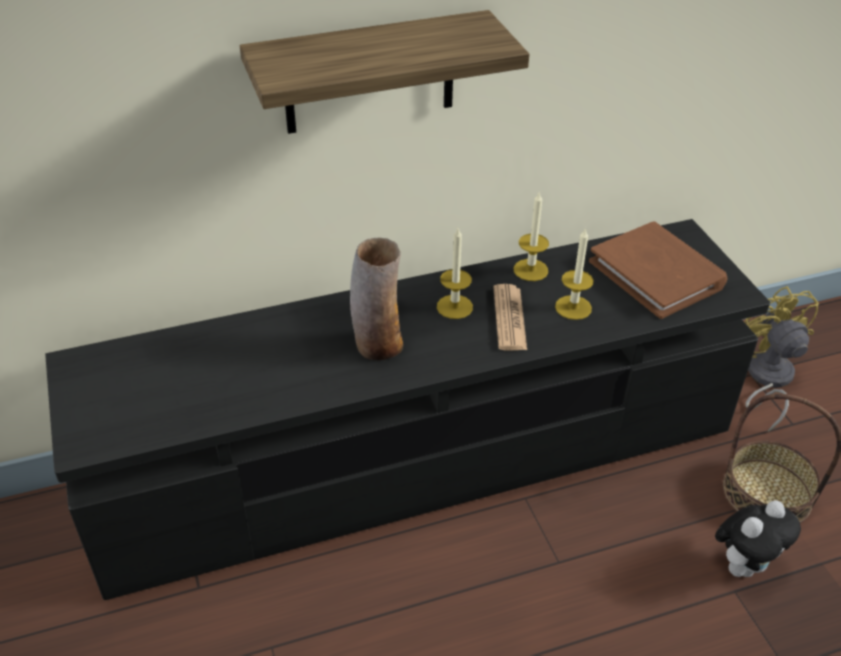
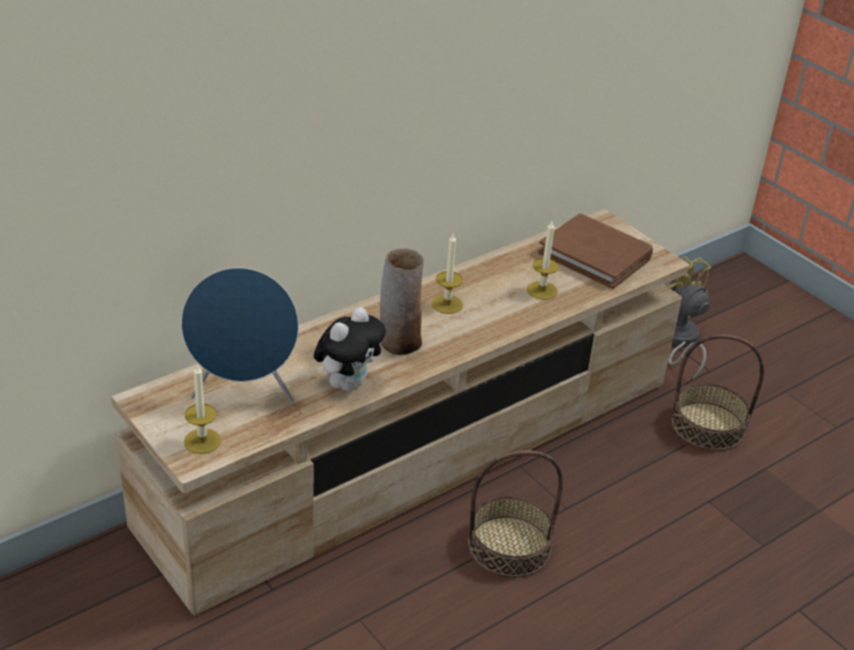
camera: 20 degrees left, 5 degrees down
black tv stand [45,219,770,600] -> beige tv stand [111,209,689,615]
shelf [240,10,529,134] -> none
newspaper [493,284,527,350] -> none
candle [514,191,549,281] -> candle moved to [184,365,221,454]
plush toy [715,501,801,577] -> plush toy moved to [314,307,386,391]
none -> blue speaker [181,268,299,403]
none -> basket [468,450,563,578]

